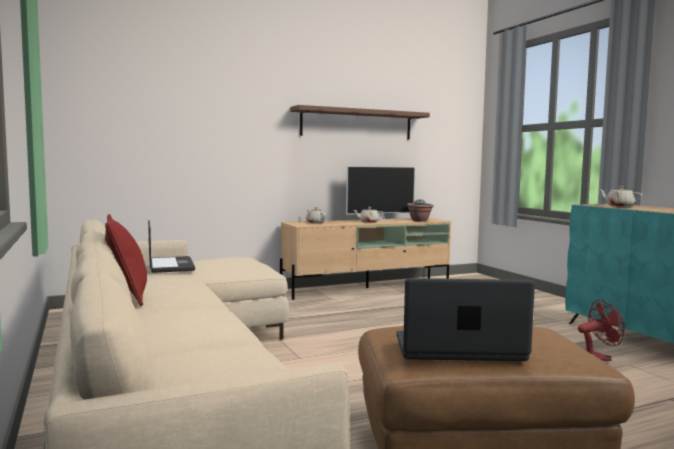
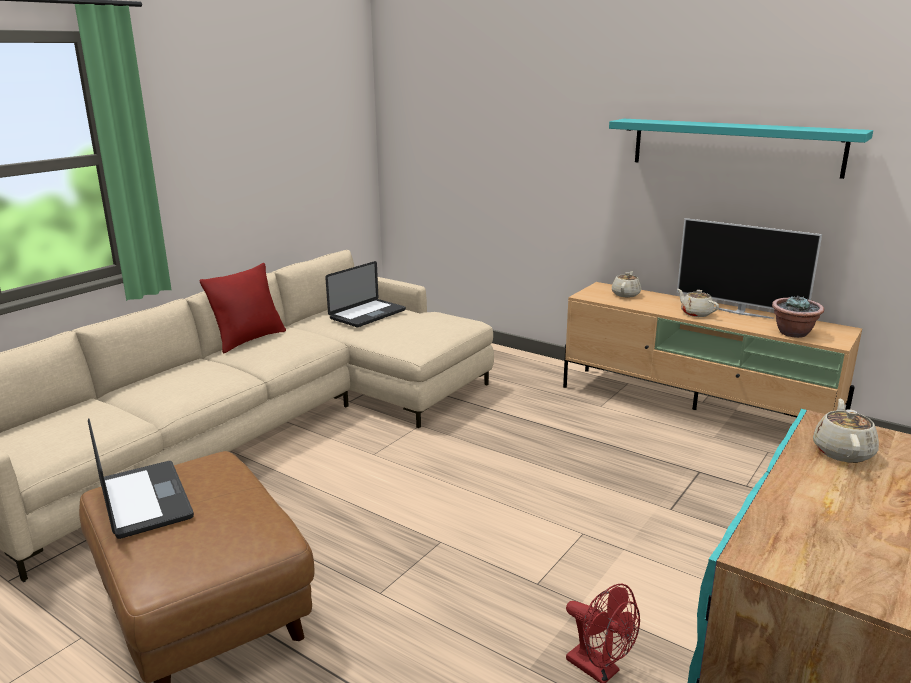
camera: 60 degrees right, 15 degrees up
brown shelf [290,105,430,139] -> turquoise shelf [609,119,873,179]

